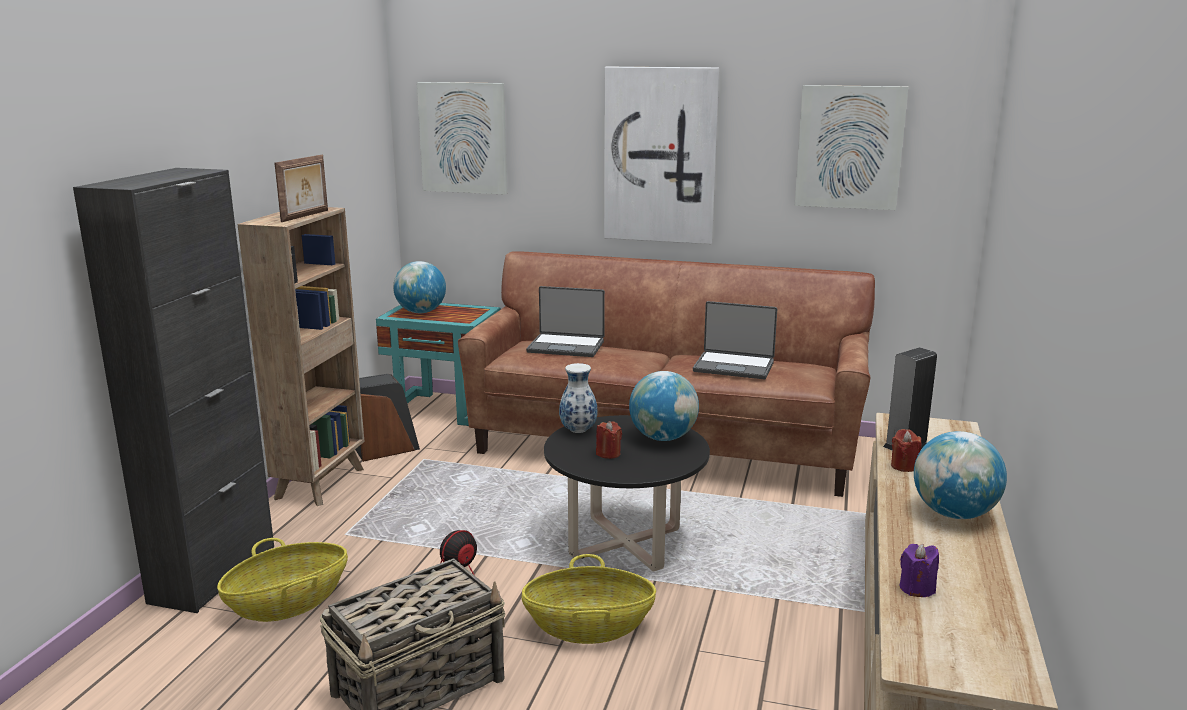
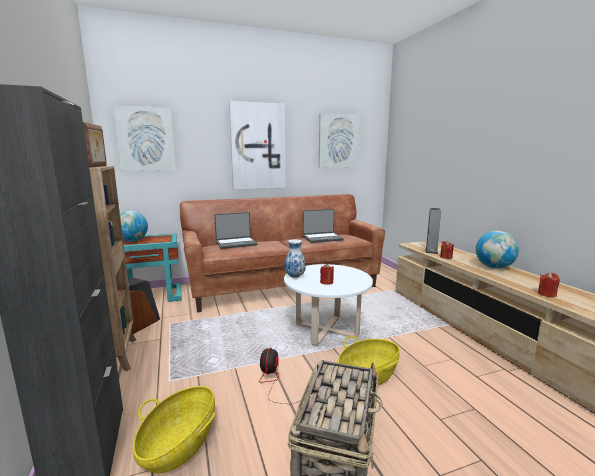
camera: 35 degrees left, 5 degrees down
black coffee table [544,415,710,572] -> white coffee table [284,264,373,346]
globe [629,371,699,441] -> none
purple candle [900,544,939,597] -> red candle [538,272,560,298]

